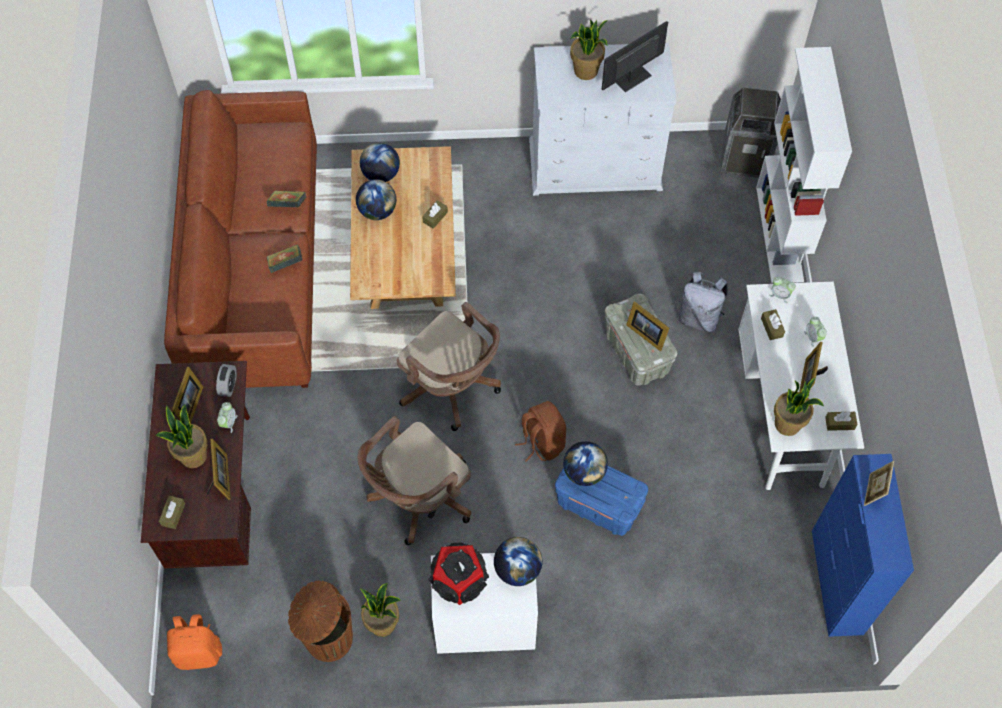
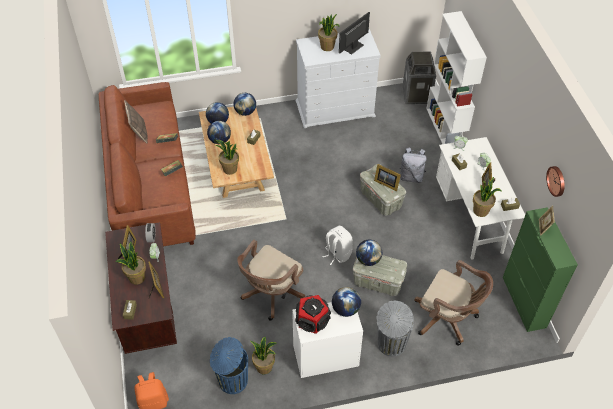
camera: 10 degrees left, 10 degrees down
brown trash can [288,581,353,662] -> blue trash can [210,337,248,394]
brown office chair [397,302,501,431] -> brown office chair moved to [414,260,493,346]
brown backpack [515,401,566,462] -> white backpack [322,226,353,265]
blue storage box [555,466,648,536] -> grey storage box [353,255,407,296]
blue cabinet [812,454,914,637] -> green cabinet [503,207,578,332]
none -> pillow [124,100,148,143]
none -> potted plant [215,140,239,175]
none -> globe [233,93,256,116]
none -> grey trash can [376,301,414,357]
none -> wall clock [546,166,565,197]

